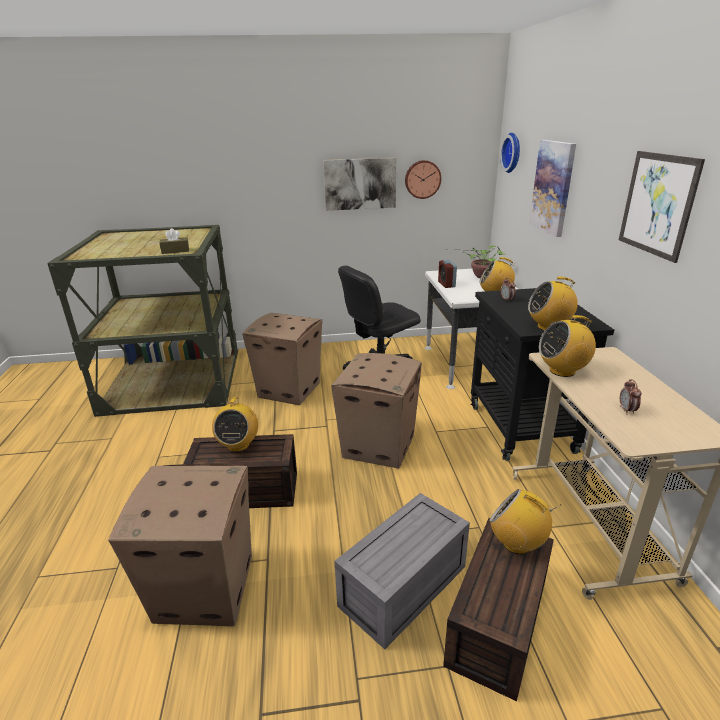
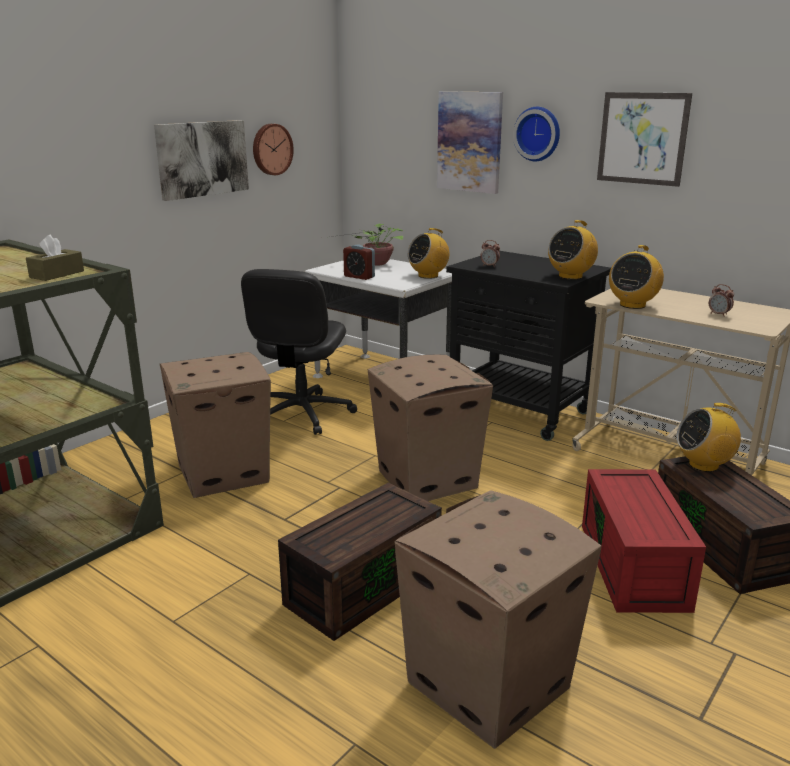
camera: 45 degrees left, 5 degrees down
radio [212,397,258,452] -> none
grey storage box [335,493,470,649] -> red storage box [582,469,706,613]
wall clock [500,133,520,173] -> wall clock moved to [513,107,560,161]

